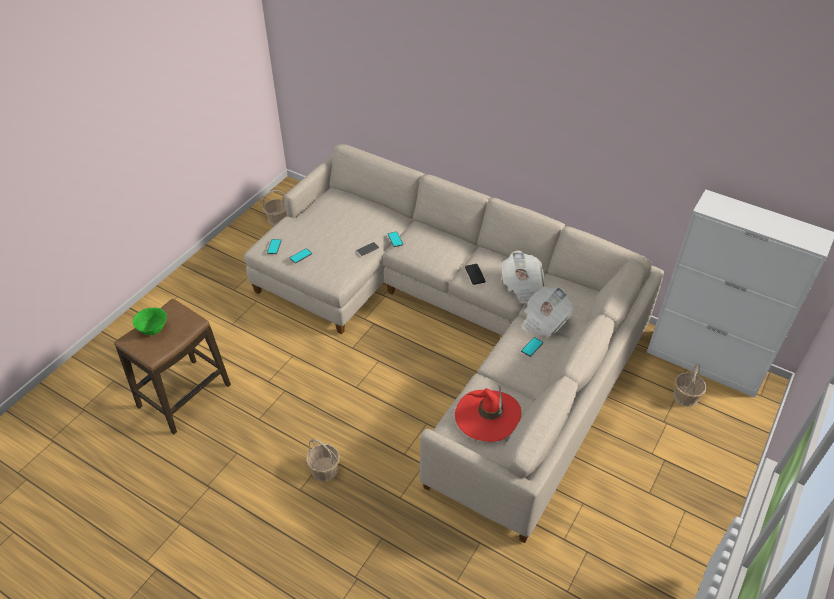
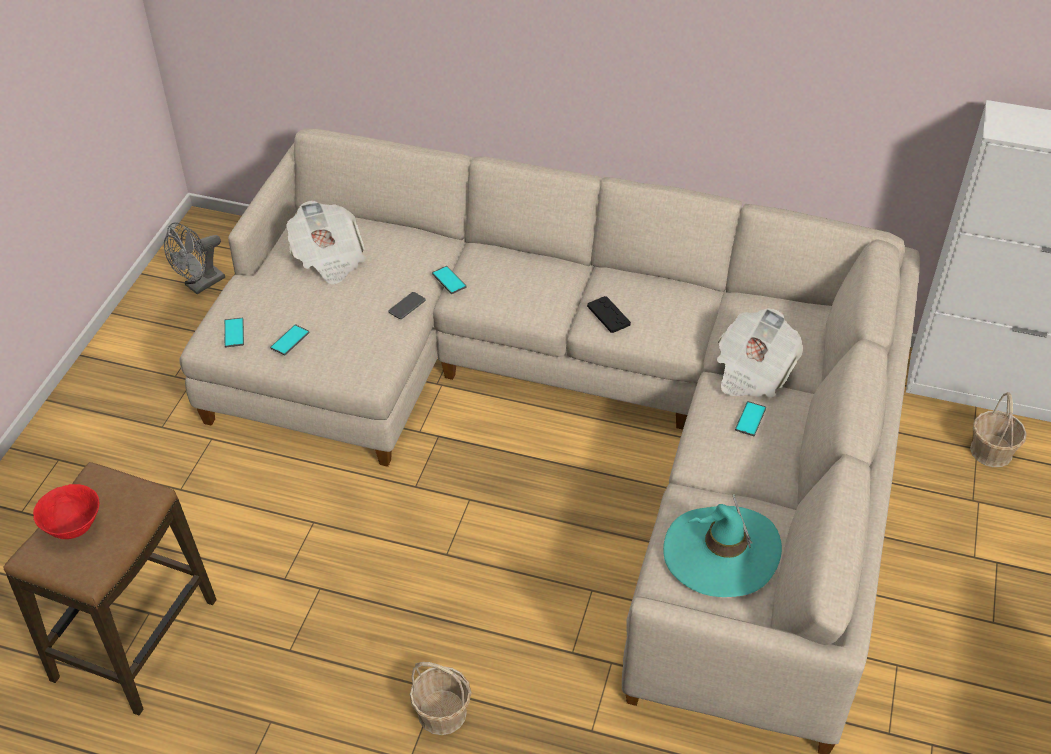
camera: 15 degrees left, 0 degrees up
green bowl [133,307,167,335] -> red bowl [33,484,99,539]
basket [263,190,287,226] -> grey fan [164,222,225,294]
red hat [455,385,521,442] -> turquoise hat [663,494,782,597]
newspaper [501,251,545,304] -> newspaper moved to [286,200,366,285]

